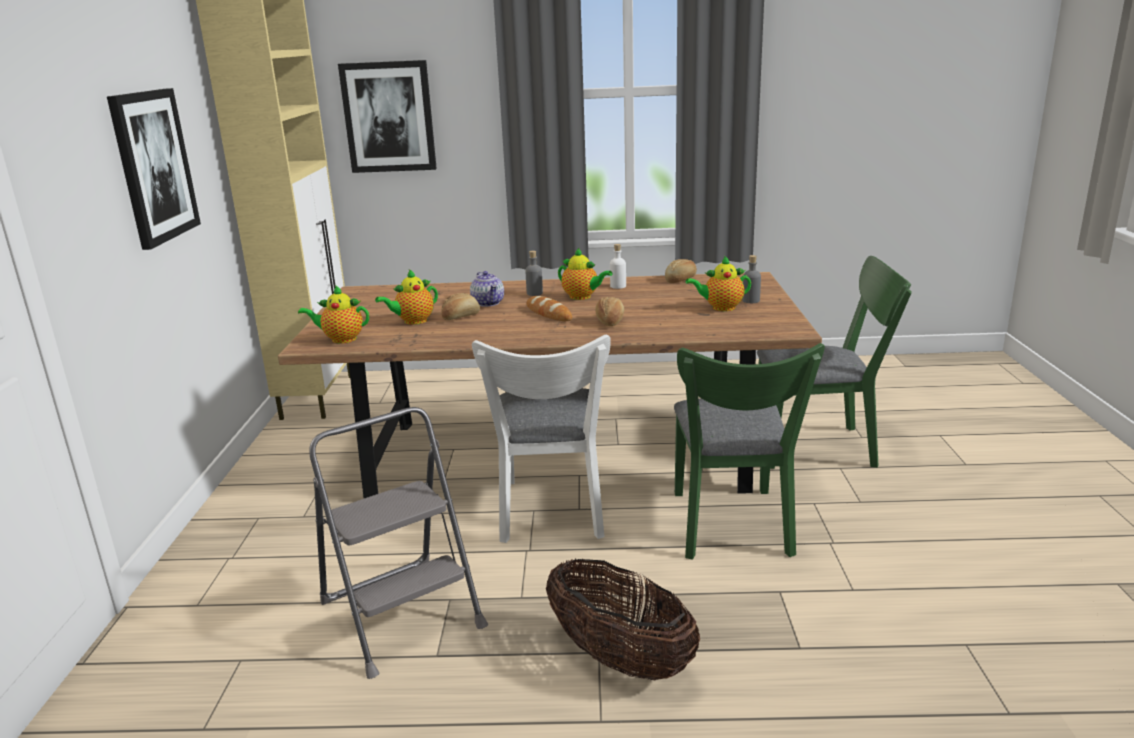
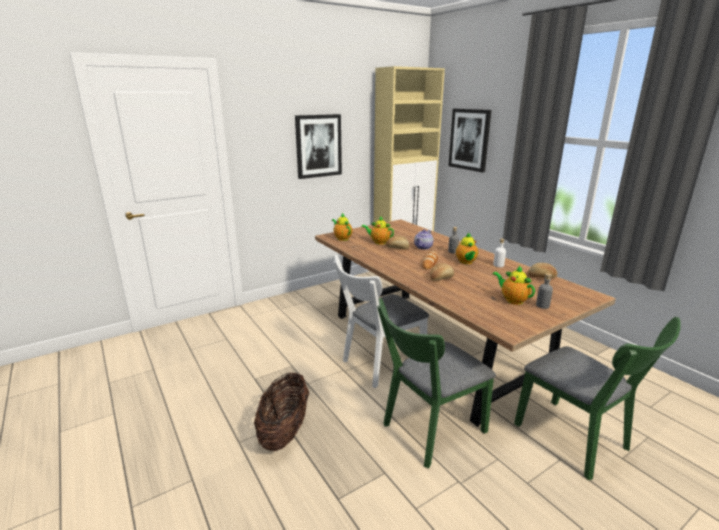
camera: 55 degrees right, 0 degrees up
grey step ladder [309,407,488,679] -> none

